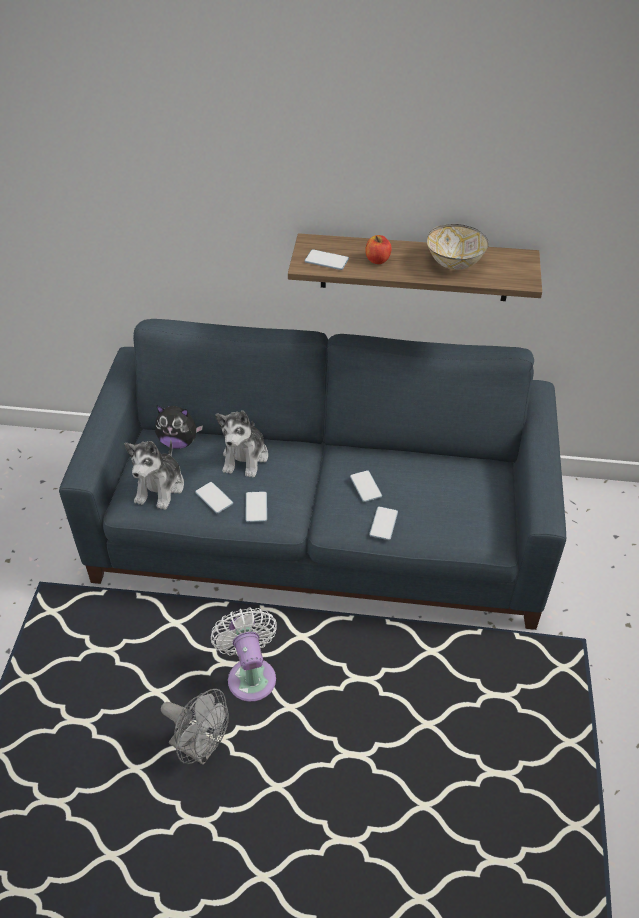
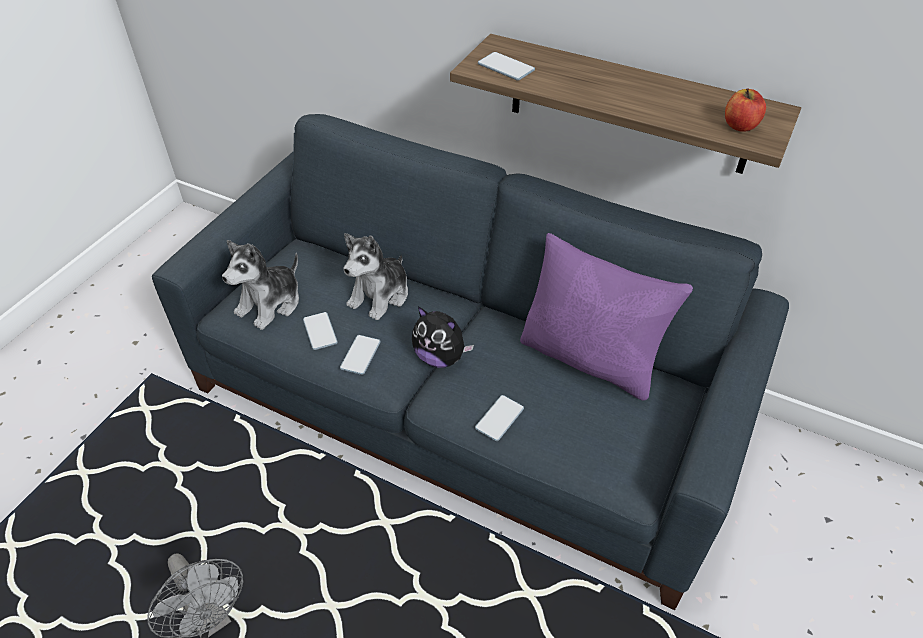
camera: 20 degrees right, 0 degrees up
plush toy [155,405,203,449] -> plush toy moved to [412,306,474,368]
white fan [211,608,277,702] -> none
phone [350,470,382,502] -> none
apple [365,235,392,264] -> apple moved to [725,88,766,132]
bowl [427,224,489,270] -> none
none -> purple pillow [520,233,693,400]

